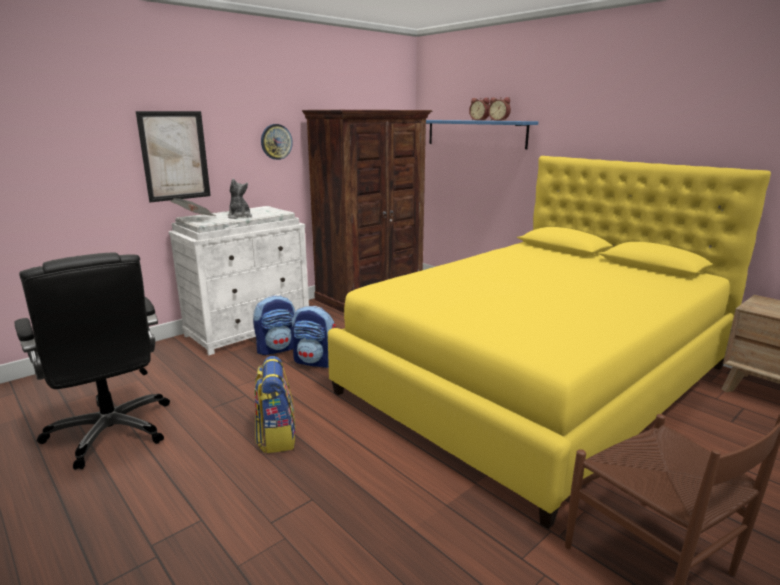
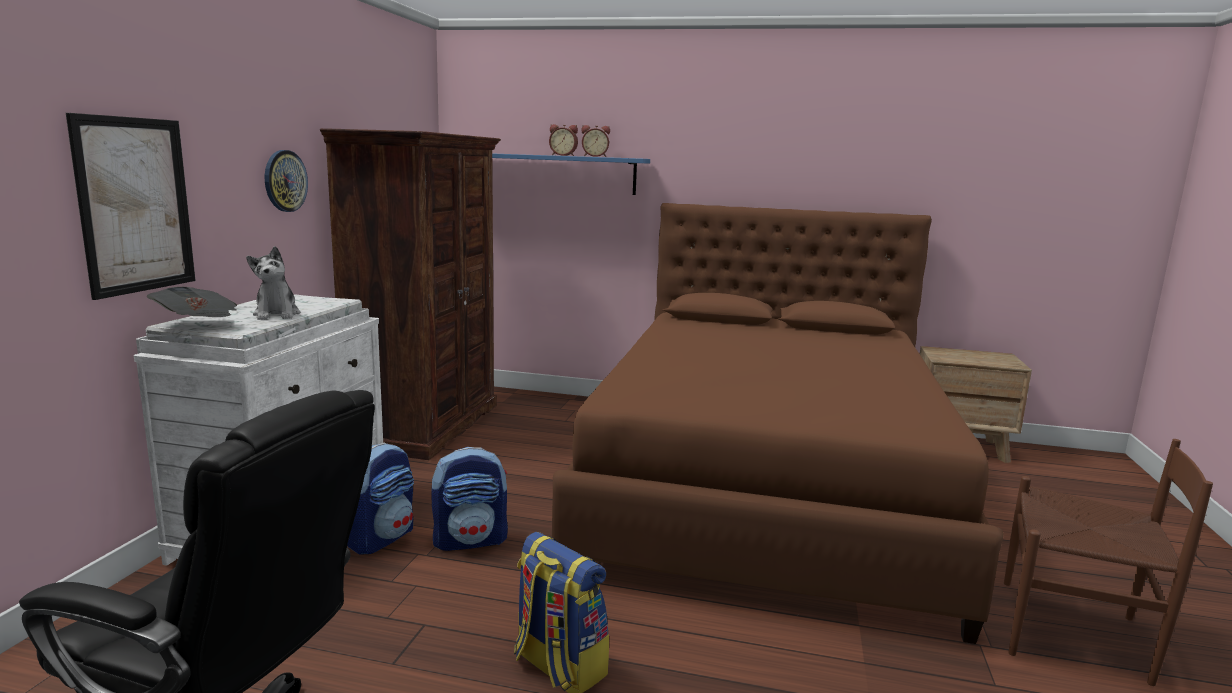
camera: 35 degrees left, 5 degrees down
plush toy [228,179,252,219] -> plush toy turned 135 degrees counterclockwise [246,246,300,320]
yellow bed [328,156,771,529] -> brown bed [552,203,1004,644]

